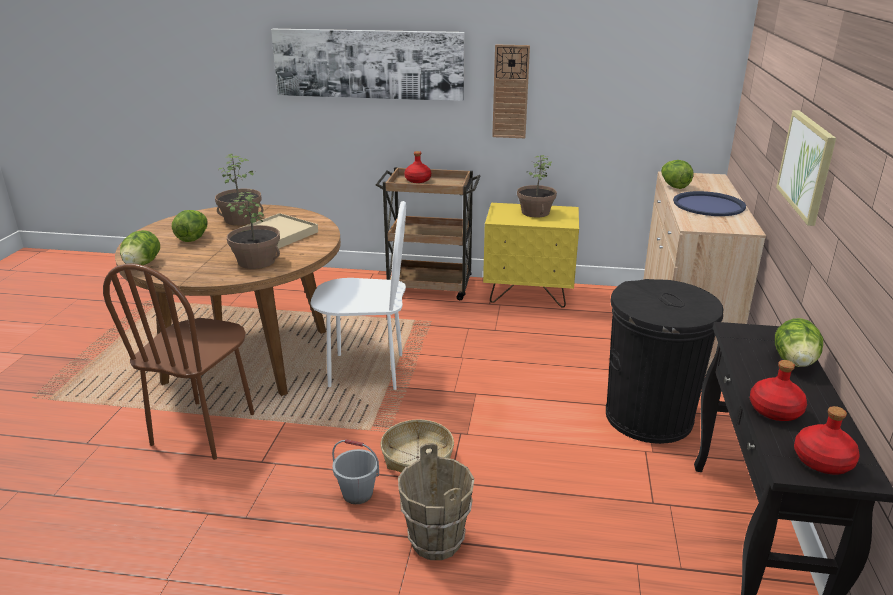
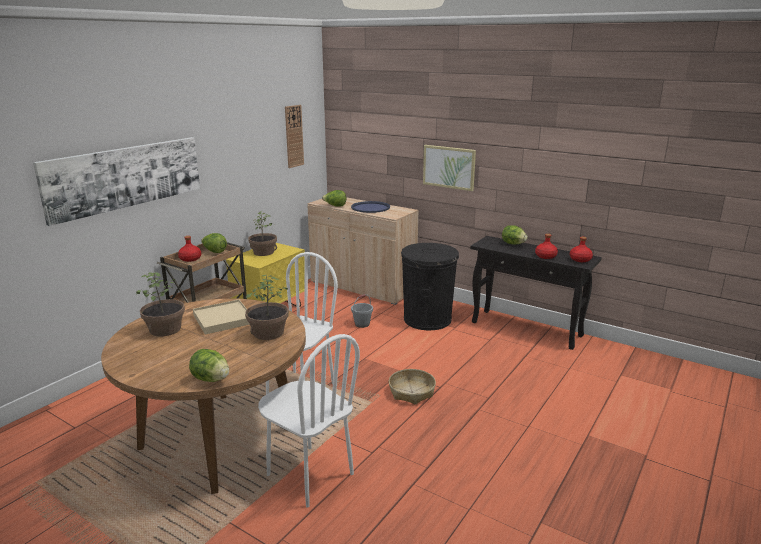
camera: 65 degrees left, 5 degrees down
brown chair [103,263,254,460] -> white chair [258,334,360,508]
lettuce [172,210,207,242] -> lettuce moved to [201,233,227,253]
grey bucket [332,439,379,504] -> grey bucket moved to [351,294,373,328]
brown bucket [398,443,474,560] -> none
wall clock [492,44,530,138] -> wall clock moved to [285,105,304,168]

